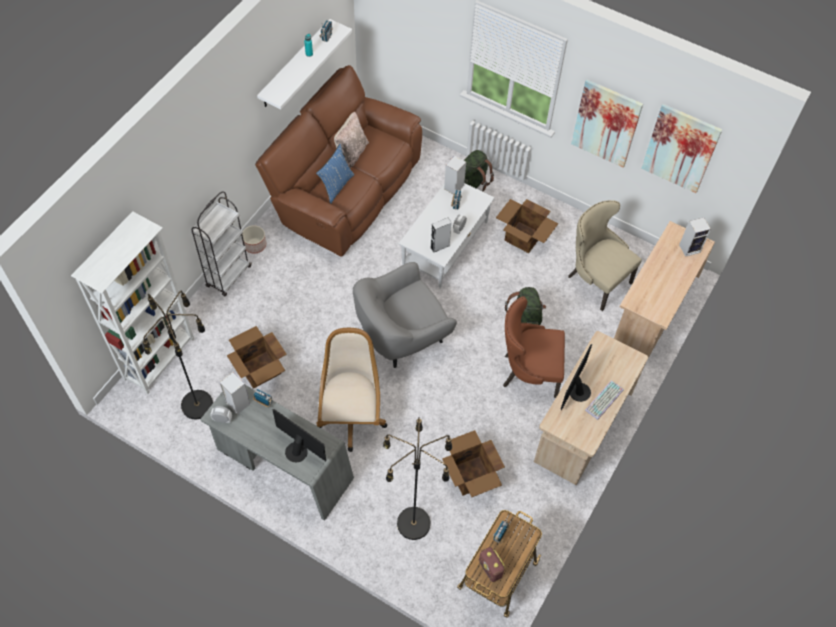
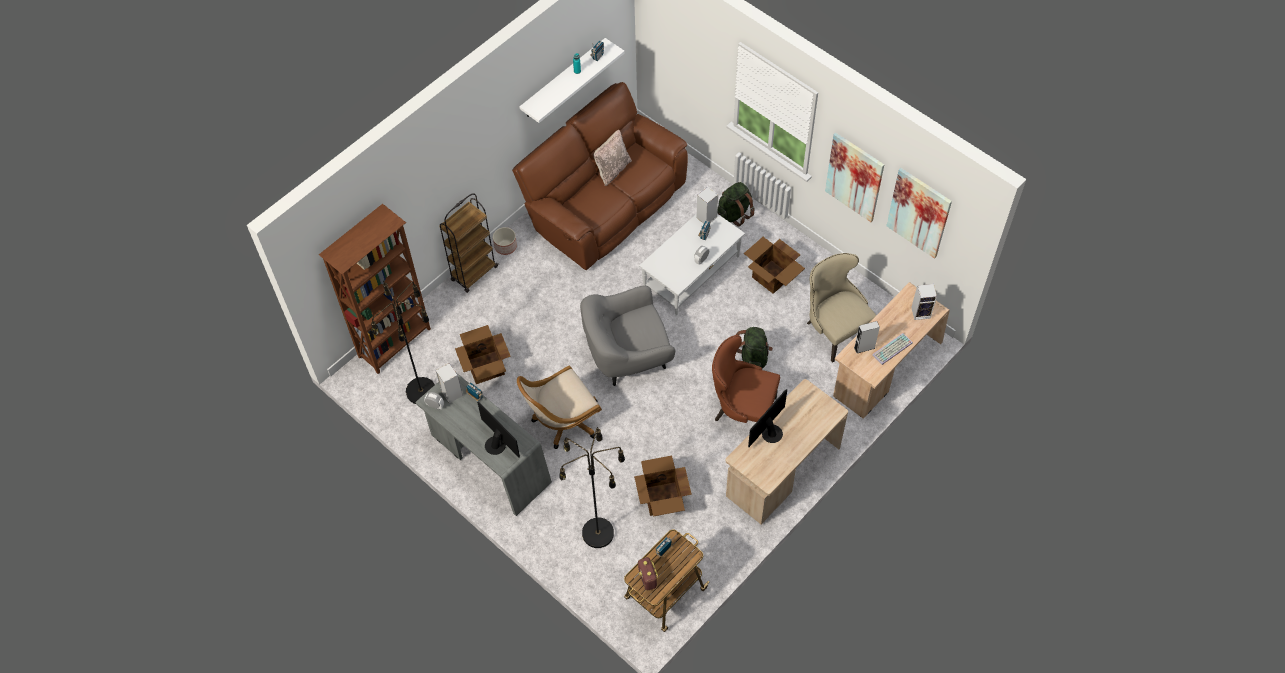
camera: 15 degrees right, 0 degrees up
white bookcase [71,211,194,394] -> brown bookcase [319,204,431,374]
white cart [191,191,252,296] -> brown cart [439,193,499,293]
blue pillow [316,144,354,204] -> none
office chair [316,328,387,452] -> office chair turned 135 degrees counterclockwise [517,366,602,449]
grey speaker [430,218,452,253] -> grey speaker moved to [854,321,880,353]
keyboard [585,380,624,420] -> keyboard moved to [872,333,913,365]

